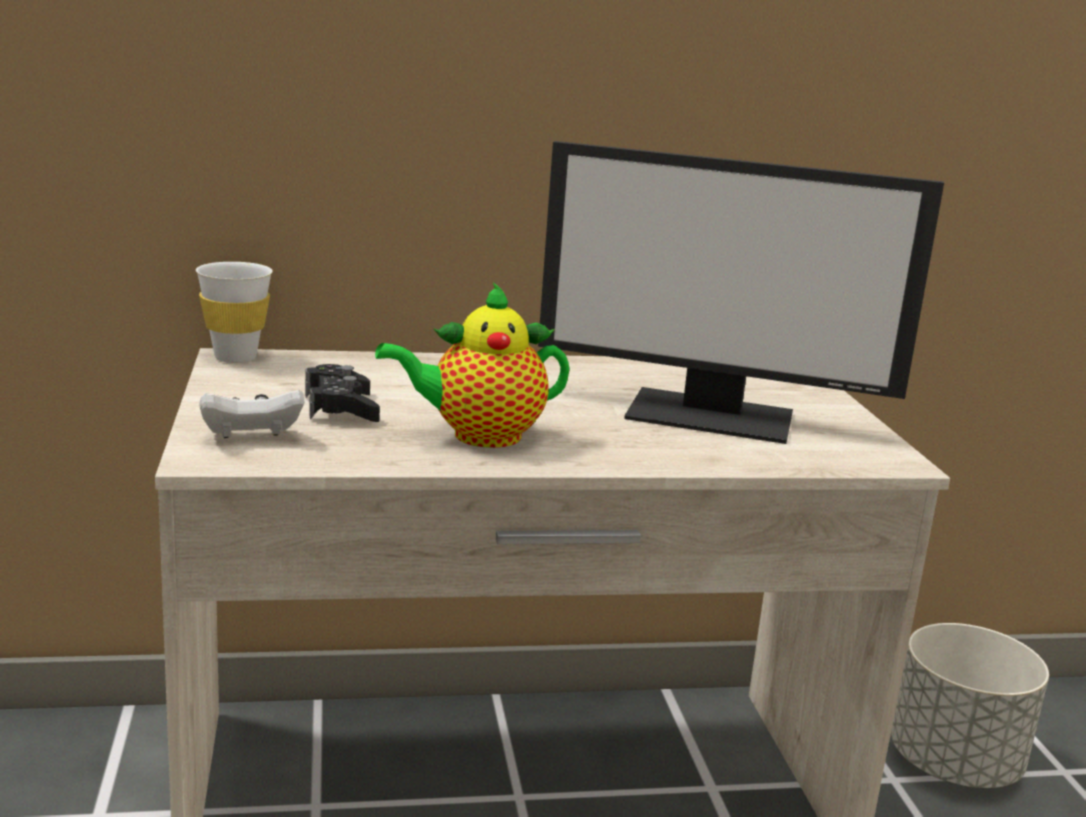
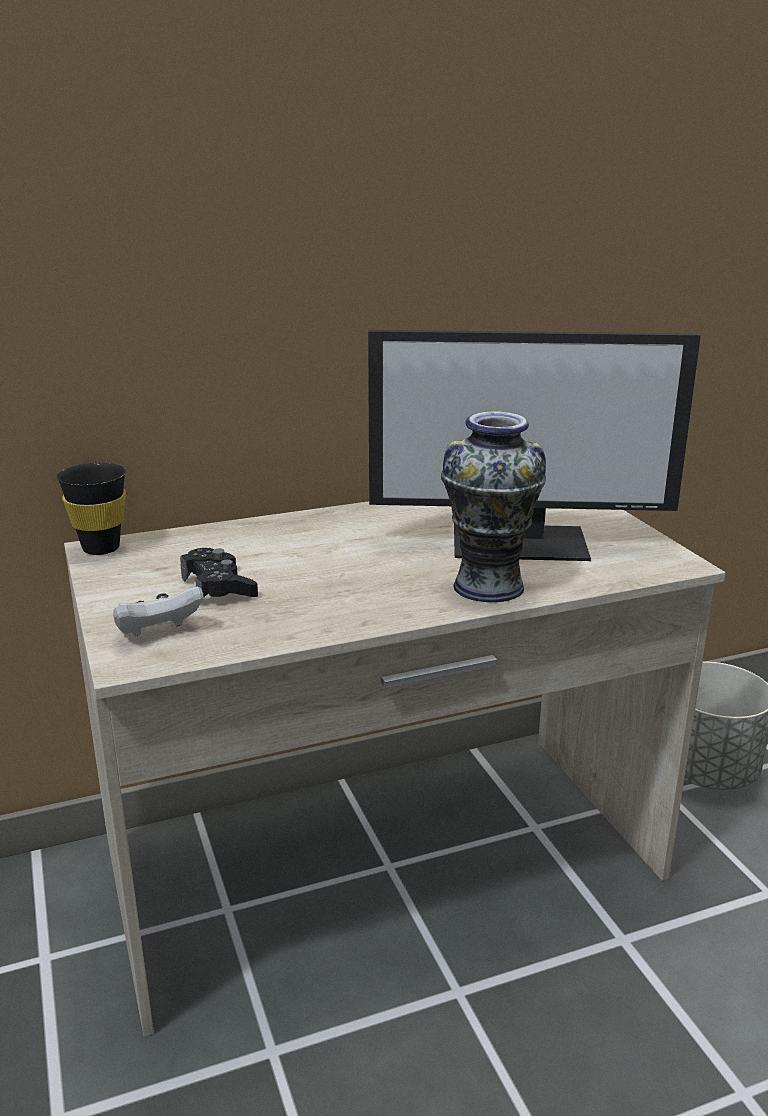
camera: 10 degrees left, 5 degrees up
white cup [196,262,273,363] -> black cup [57,463,126,555]
teapot [375,282,570,448] -> none
none -> vase [441,411,546,602]

